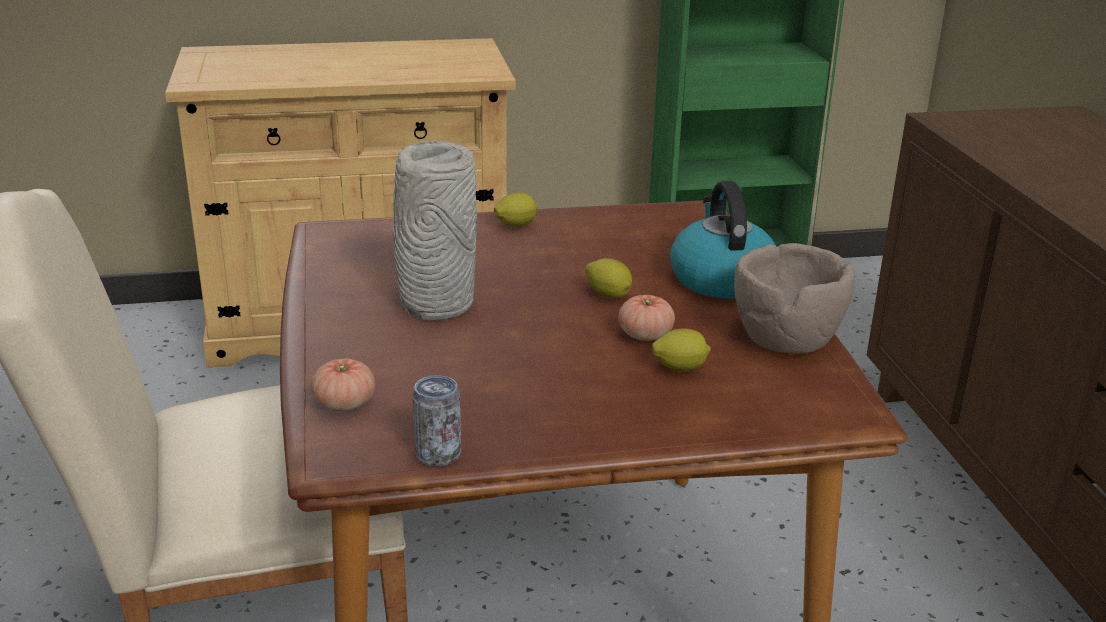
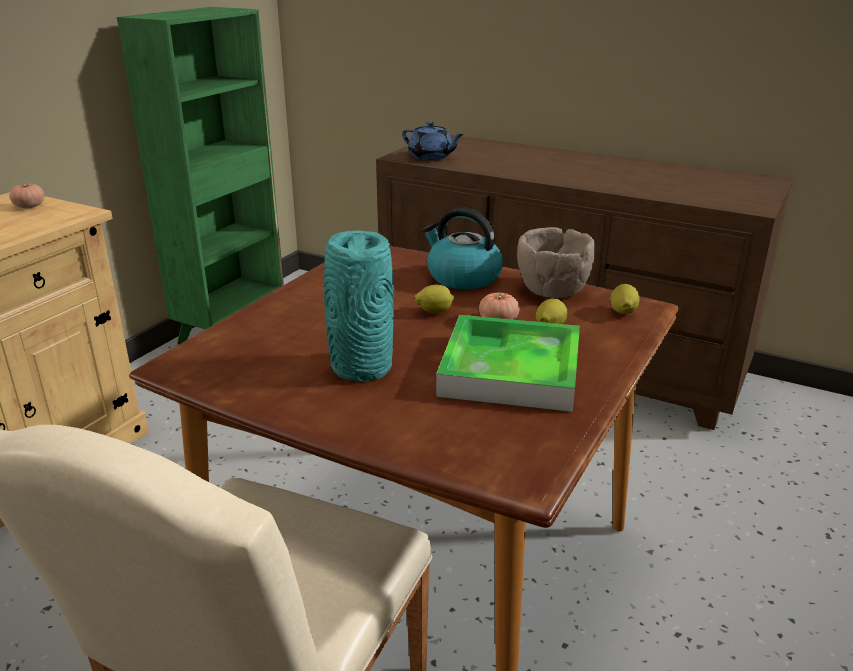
camera: 50 degrees left, 0 degrees up
tomato [311,358,375,411] -> tomato moved to [9,183,45,208]
grey vase [393,141,477,321] -> turquoise vase [324,231,394,381]
can [412,375,461,467] -> none
lemon [494,192,538,227] -> lemon moved to [610,284,640,314]
none -> blue teapot [402,121,464,161]
none -> tray [436,315,580,412]

